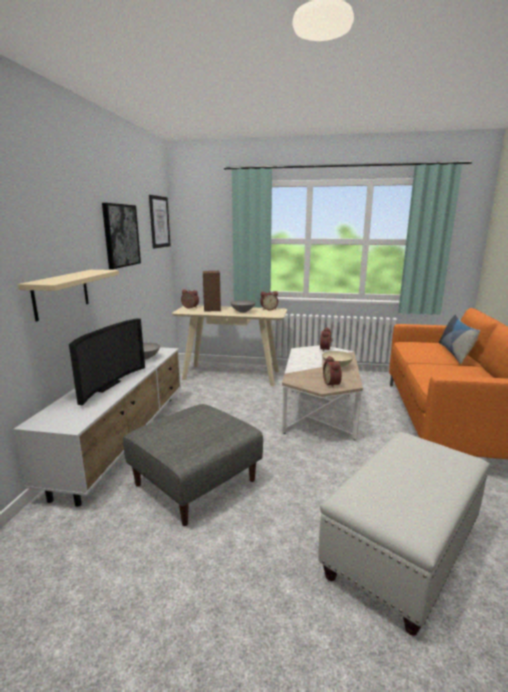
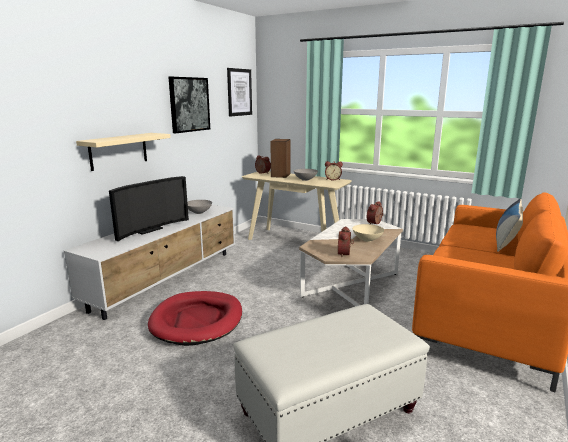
camera: 20 degrees right, 0 degrees up
grey ottoman [123,404,263,526] -> red dog bed [148,291,242,346]

